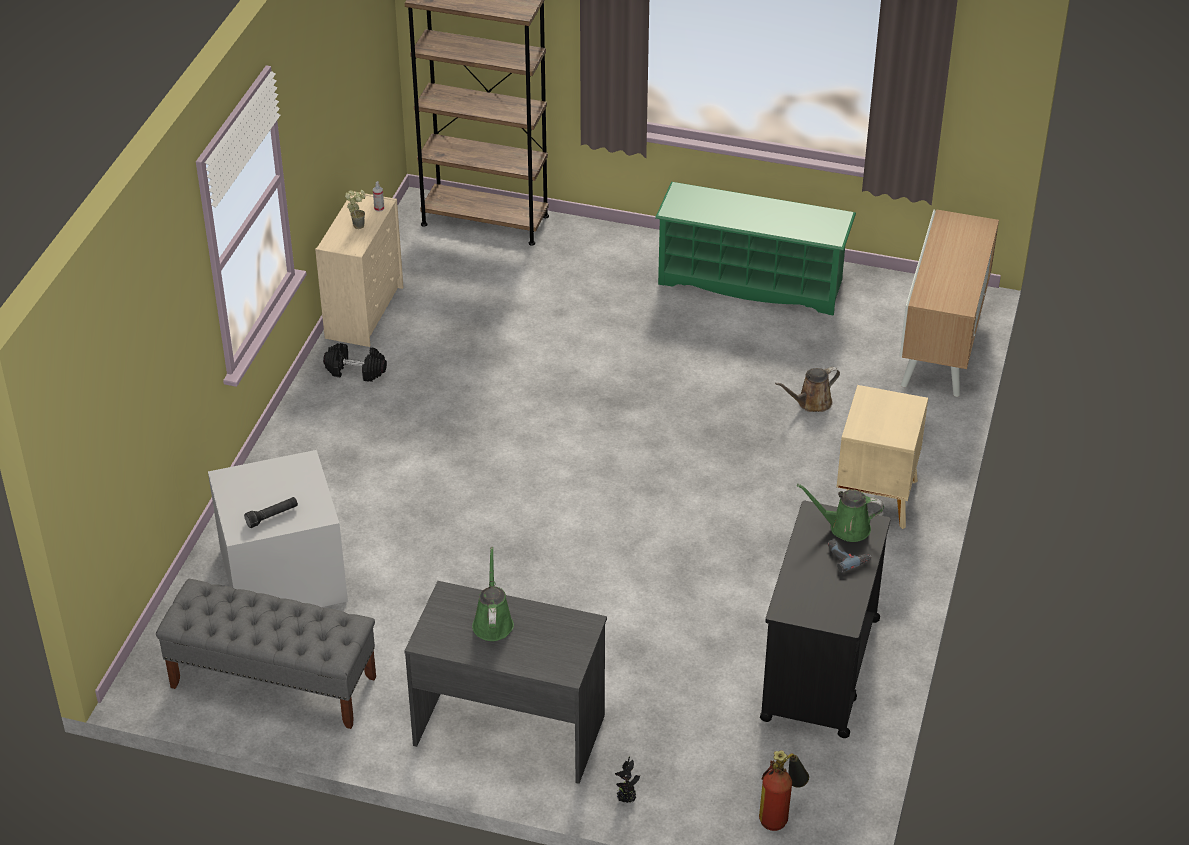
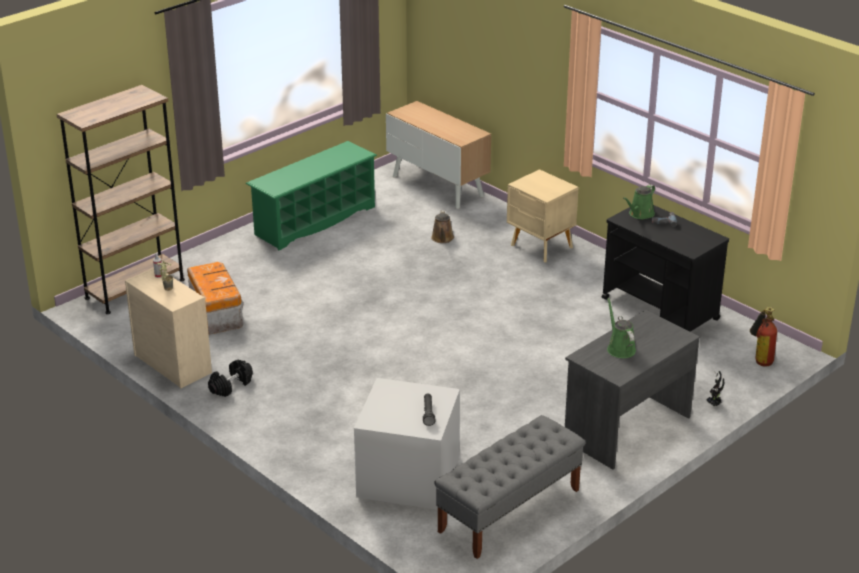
camera: 60 degrees left, 10 degrees down
green watering can [472,547,514,641] -> green watering can turned 45 degrees clockwise [607,298,636,358]
none -> storage box [187,262,244,335]

